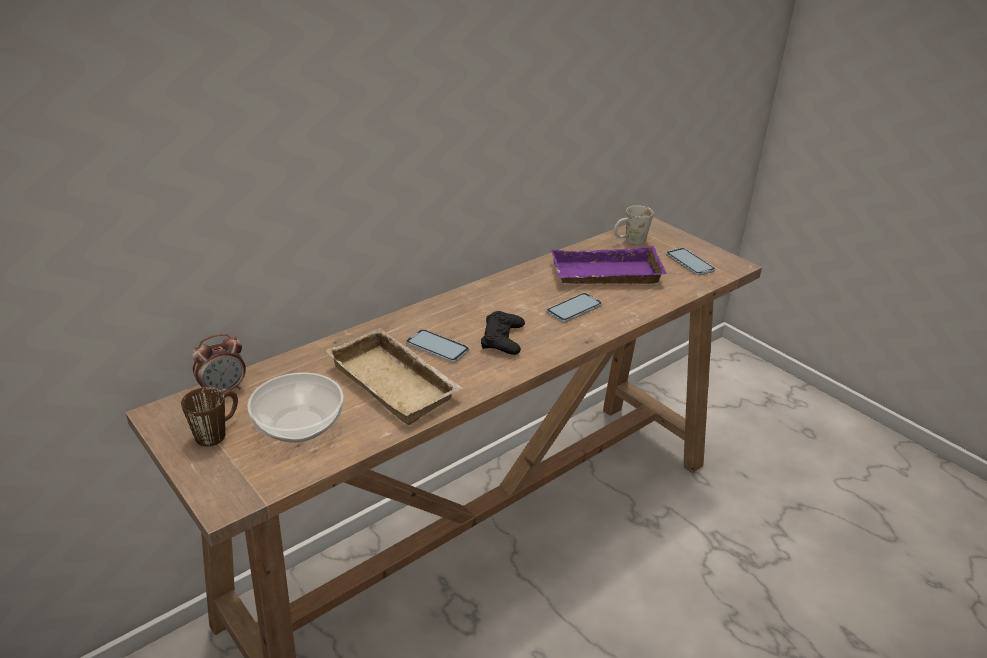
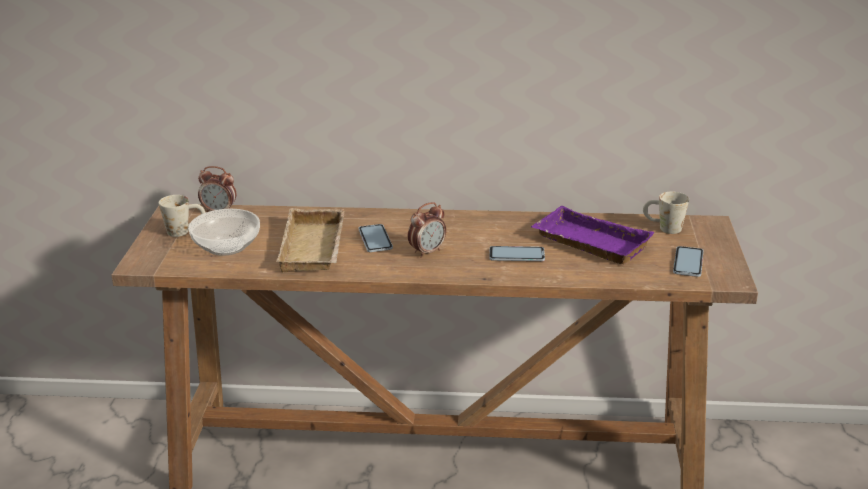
camera: 45 degrees right, 5 degrees down
brown mug [181,387,238,447] -> white mug [159,195,206,237]
black game controller [481,311,525,355] -> alarm clock [408,202,446,258]

